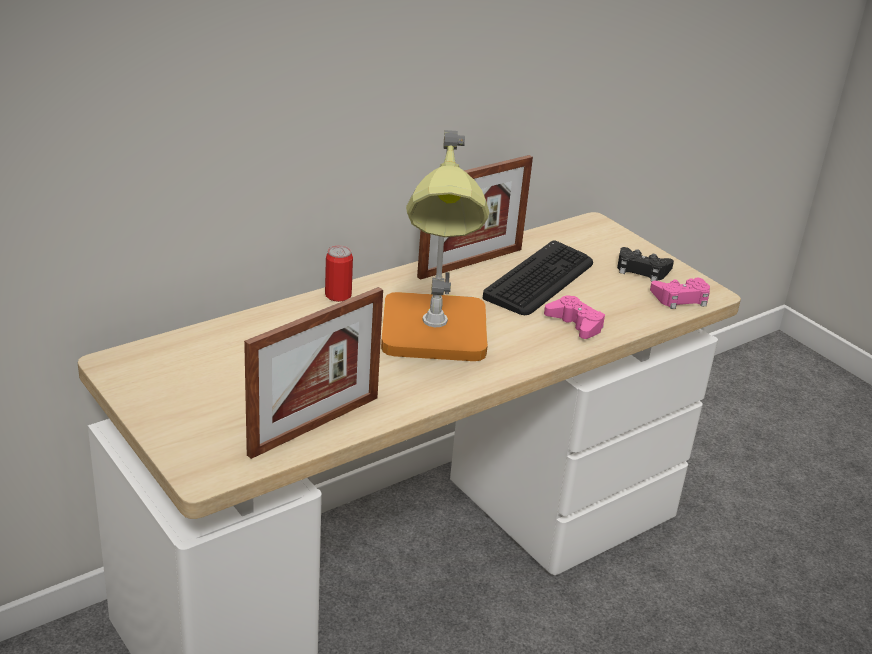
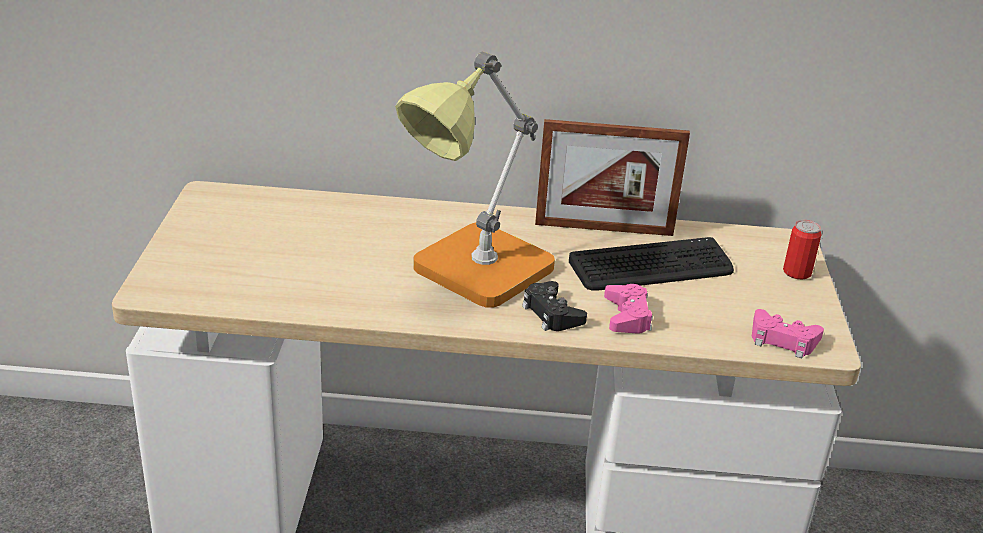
camera: 40 degrees right, 0 degrees up
picture frame [244,287,383,459] -> none
can [325,245,353,302] -> can moved to [783,220,822,279]
black game controller [617,247,674,281] -> black game controller moved to [522,281,587,331]

